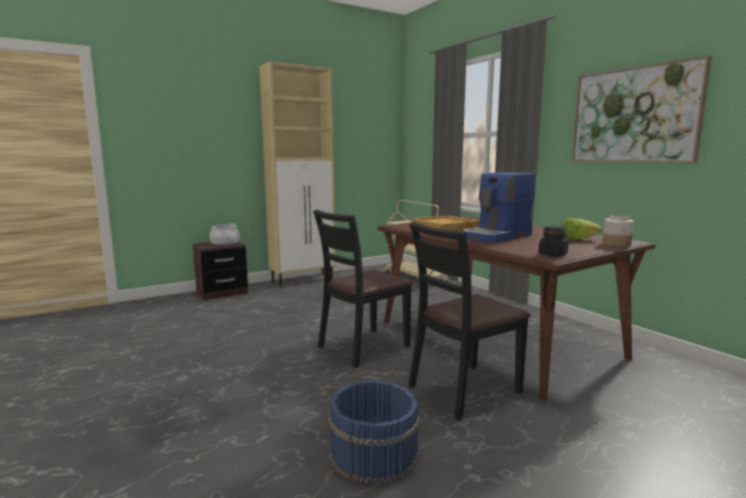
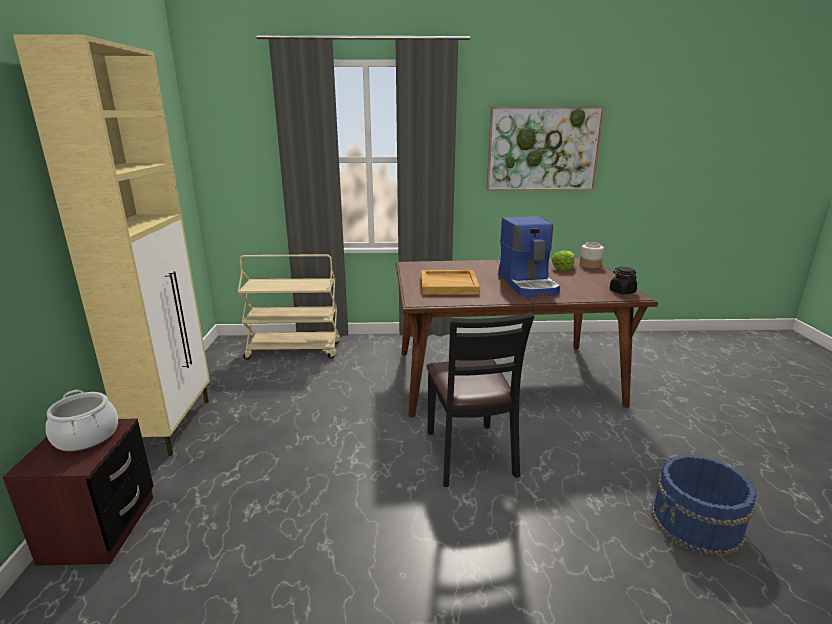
camera: 60 degrees left, 10 degrees up
black chair [408,222,531,420] -> none

